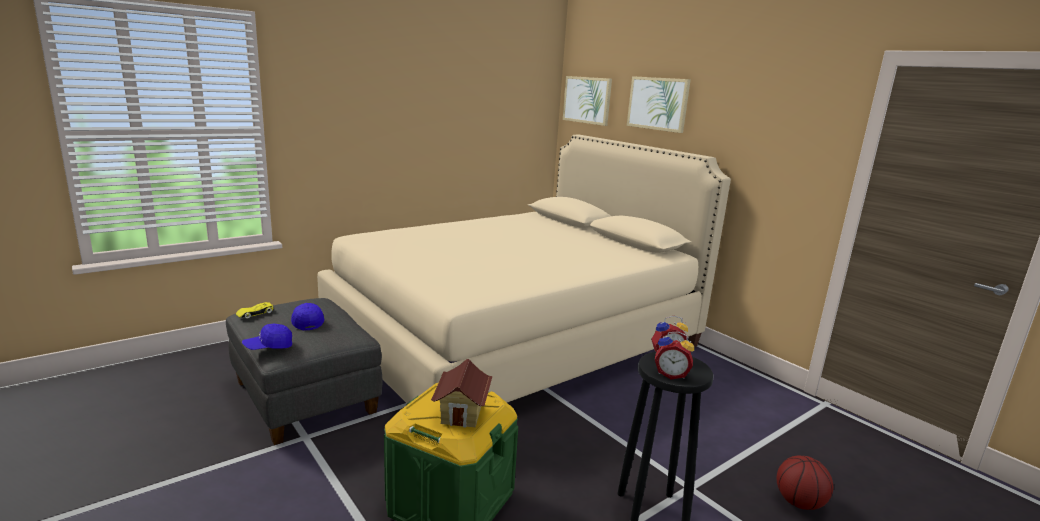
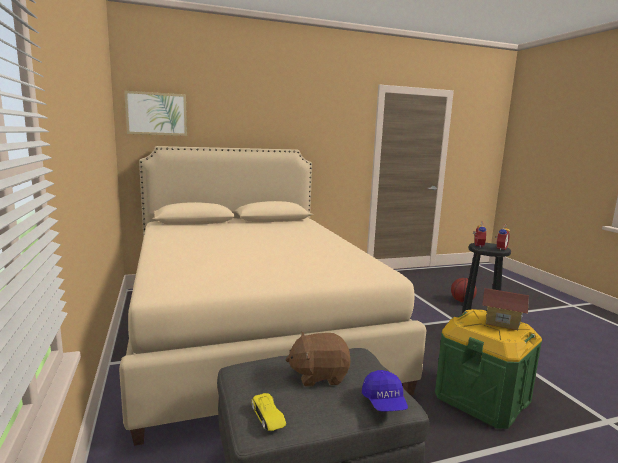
camera: 70 degrees left, 5 degrees down
blue cap [291,303,324,330] -> brown plush toy [285,332,351,387]
picture [627,76,691,133] -> none

